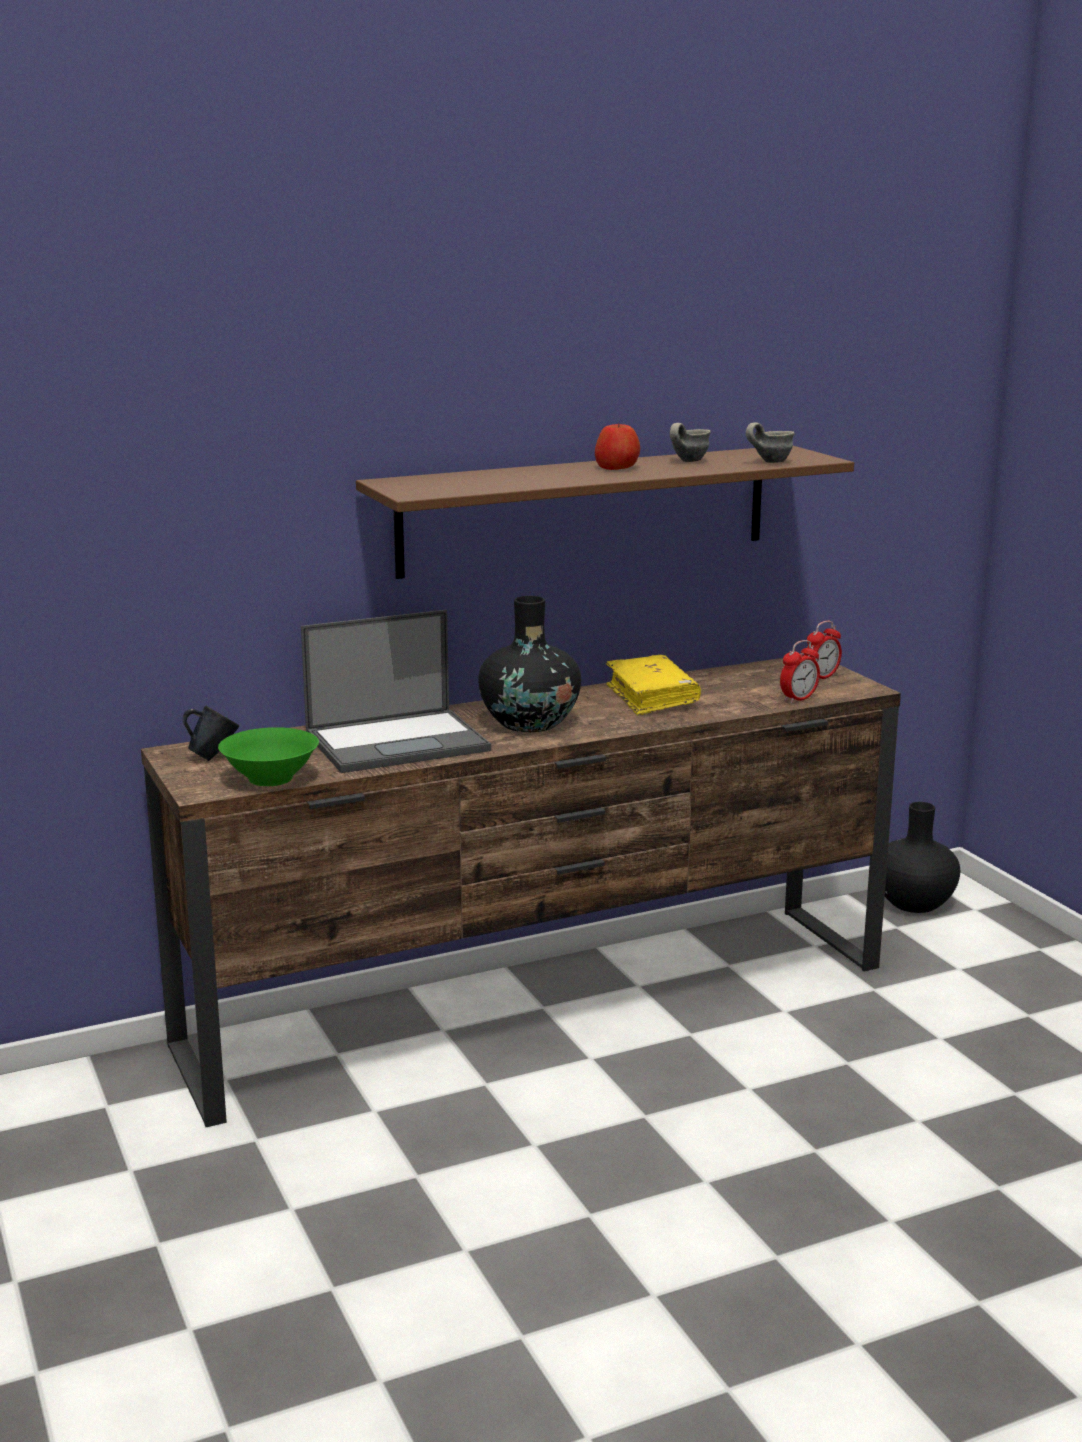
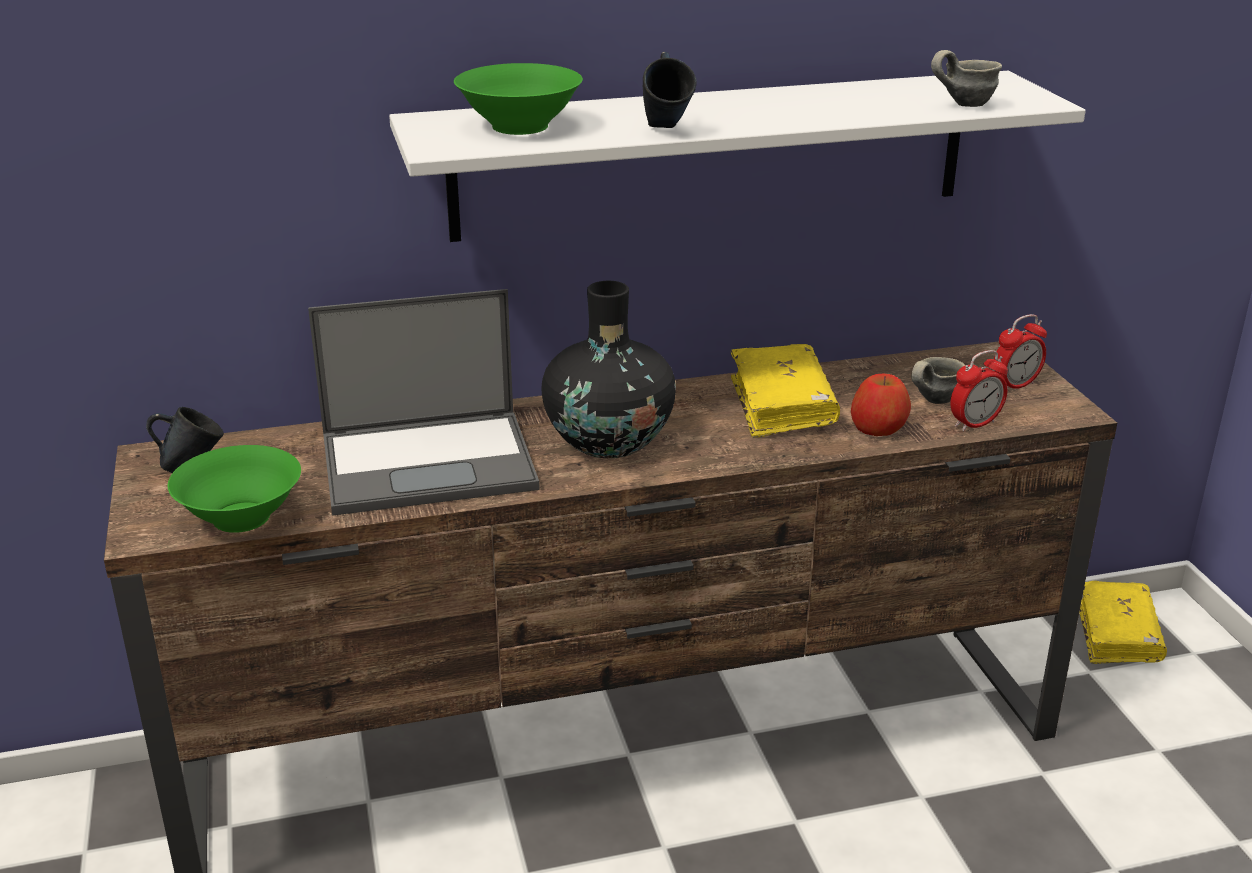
camera: 10 degrees right, 10 degrees up
brown shelf [356,446,854,579] -> white shelf [389,71,1086,242]
apple [595,423,640,470] -> apple moved to [851,374,911,436]
grey mug [670,423,711,462] -> grey mug moved to [911,357,965,404]
black vase [885,802,960,913] -> yellow book [1079,581,1167,664]
none -> green bowl [454,63,583,135]
none -> blue mug [643,52,696,128]

